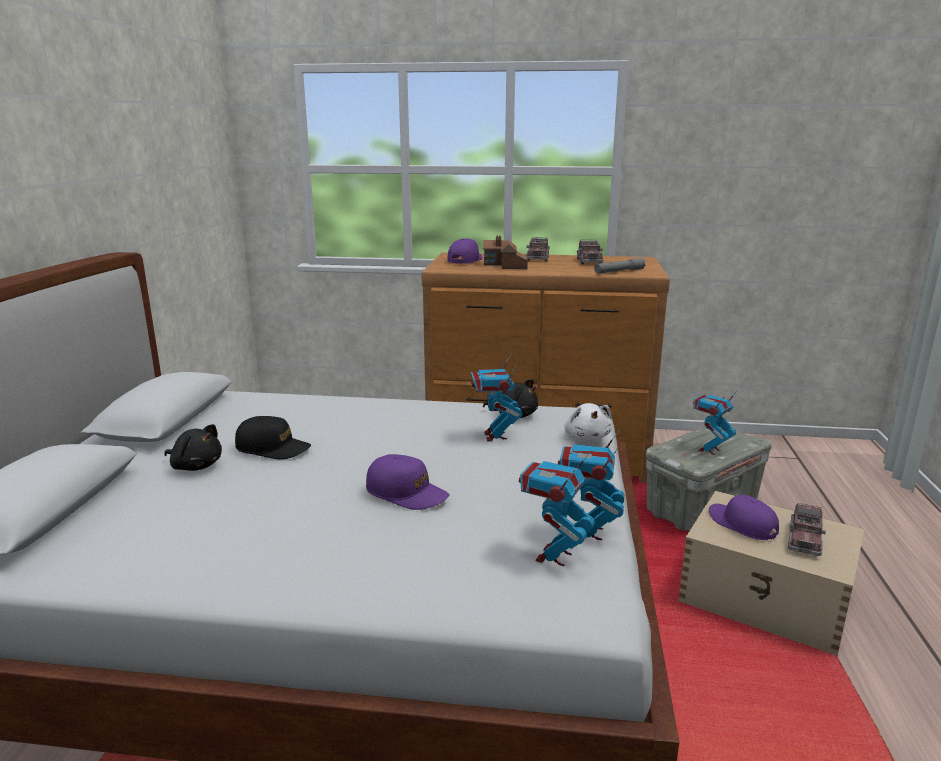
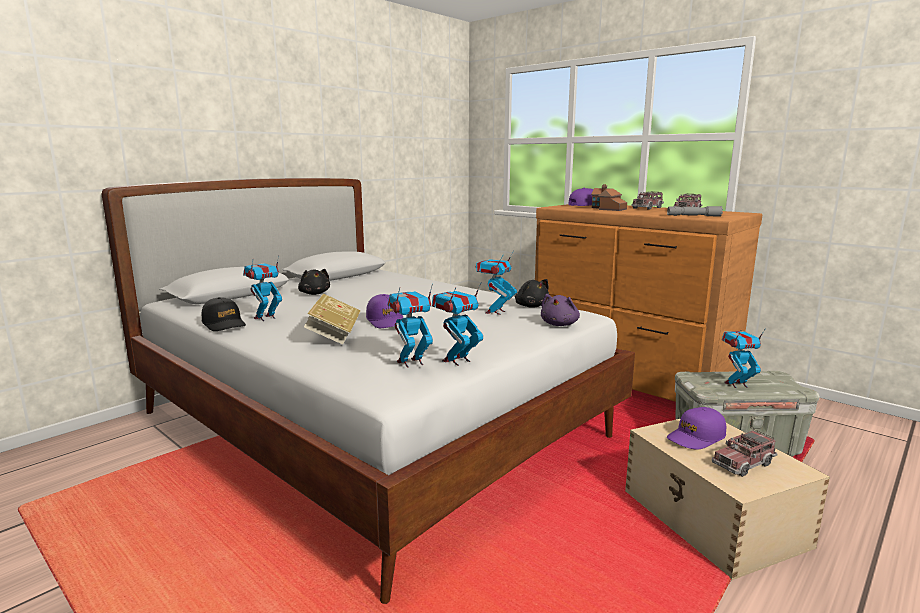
camera: 35 degrees right, 5 degrees down
black cap [235,416,311,459] -> black cap moved to [202,297,246,331]
white plush toy [564,403,612,441] -> purple plush toy [541,294,580,326]
purple cap [709,495,779,540] -> purple cap turned 120 degrees counterclockwise [667,407,726,450]
none -> toy robot [243,255,282,321]
none -> book [304,294,361,344]

